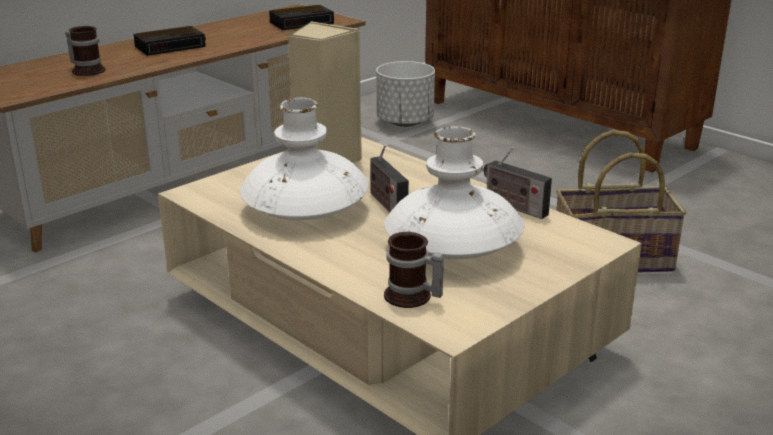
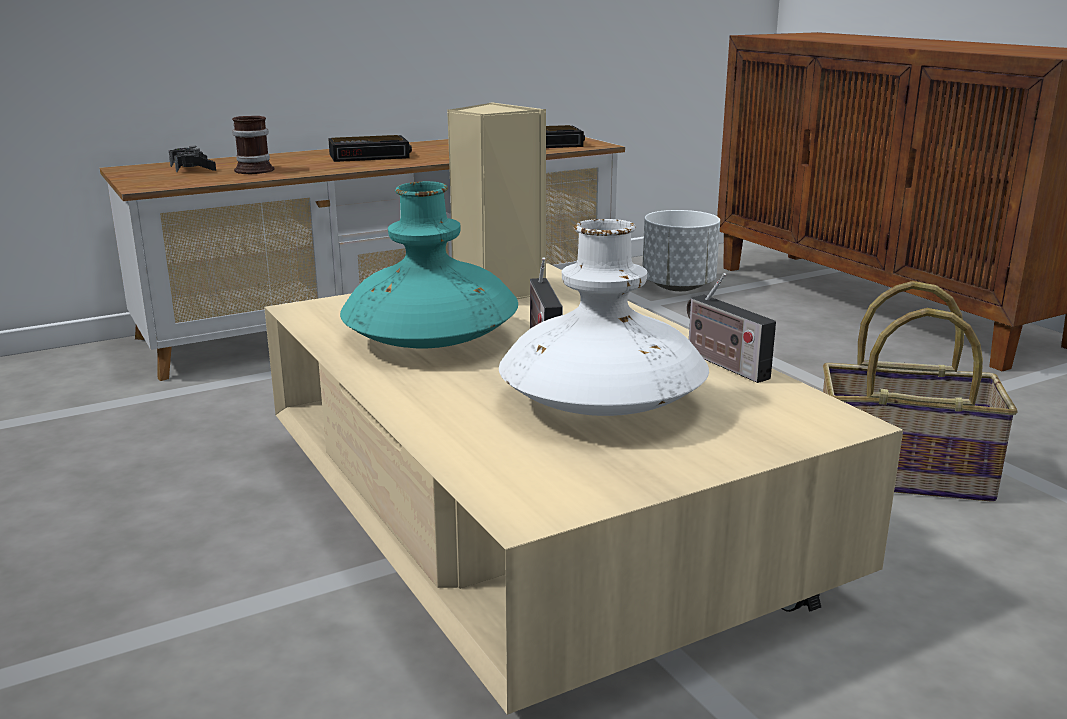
camera: 15 degrees right, 5 degrees down
white vase [240,98,369,220] -> turquoise vase [340,181,518,348]
mug [384,232,444,308] -> none
none -> black game controller [169,145,216,172]

